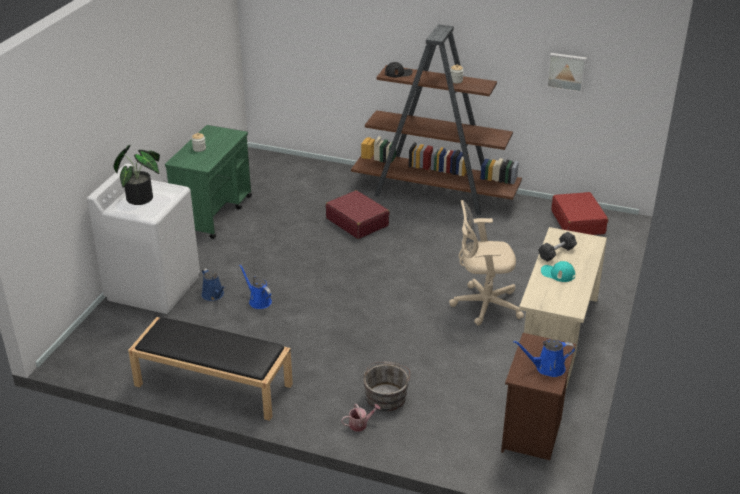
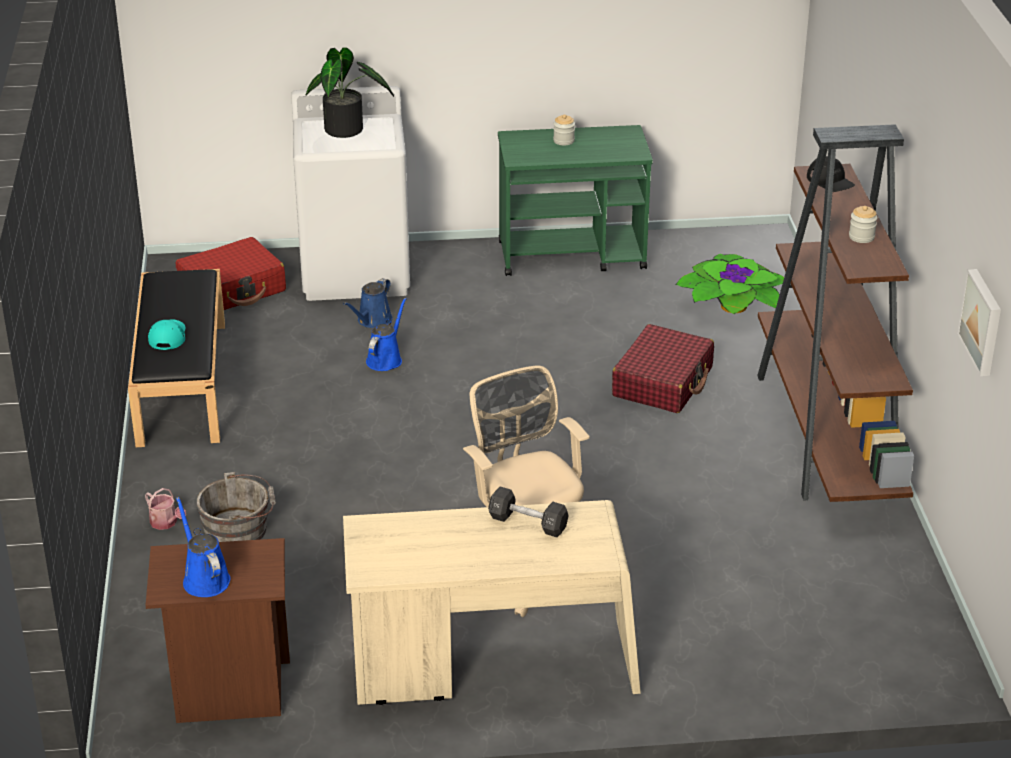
camera: 65 degrees right, 0 degrees up
turquoise cap [541,261,575,282] -> turquoise cap moved to [148,319,186,350]
red suitcase [551,192,608,235] -> red suitcase moved to [176,237,286,310]
none -> potted plant [675,254,784,314]

